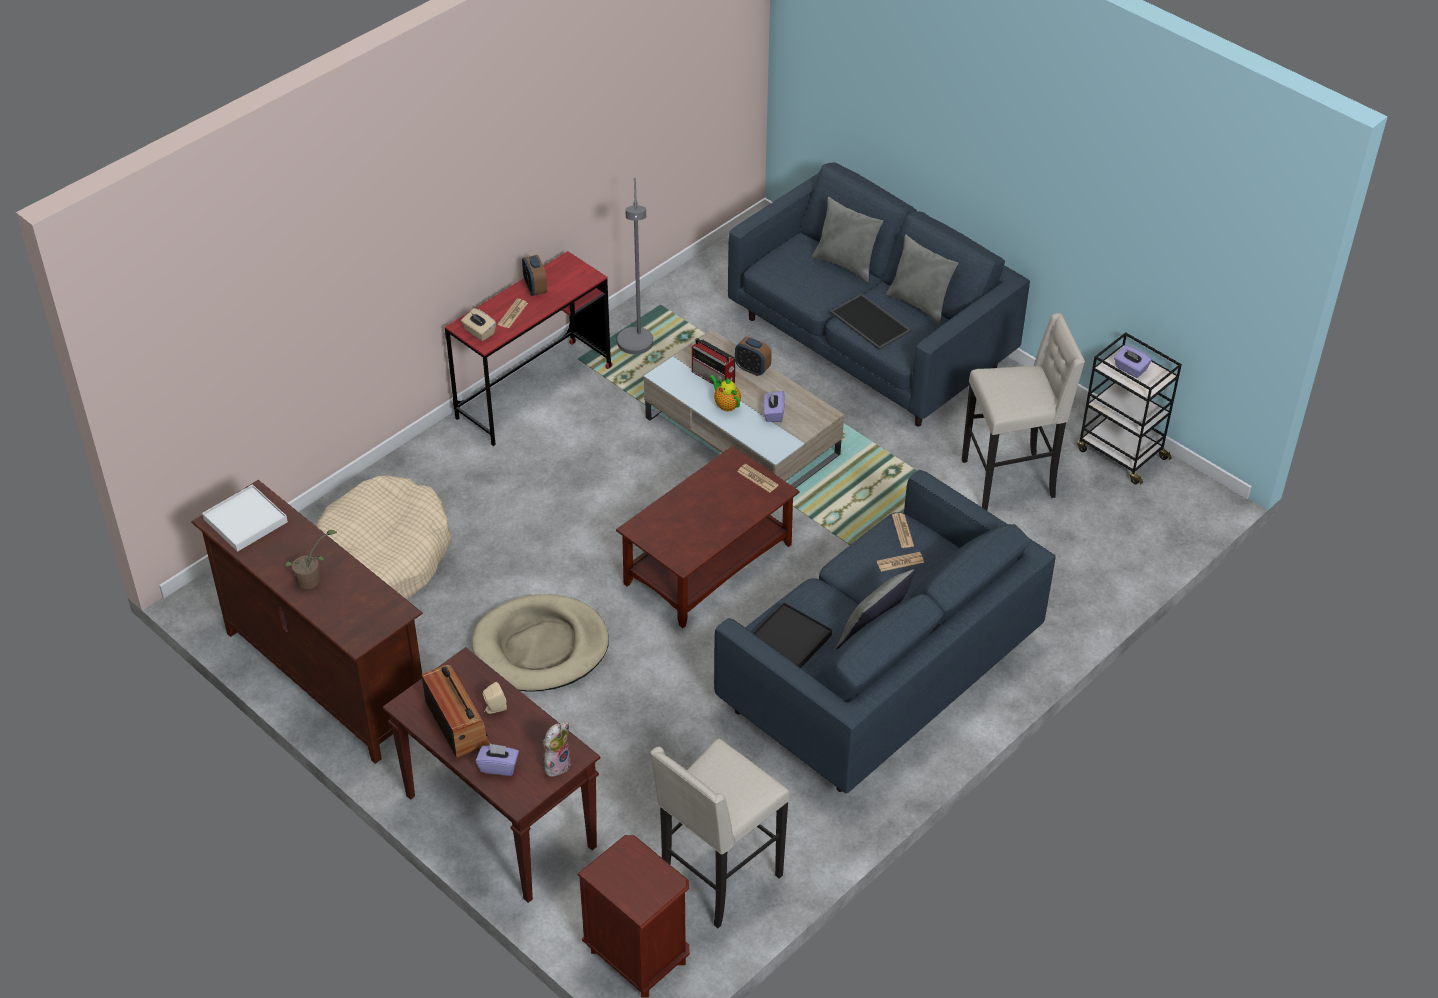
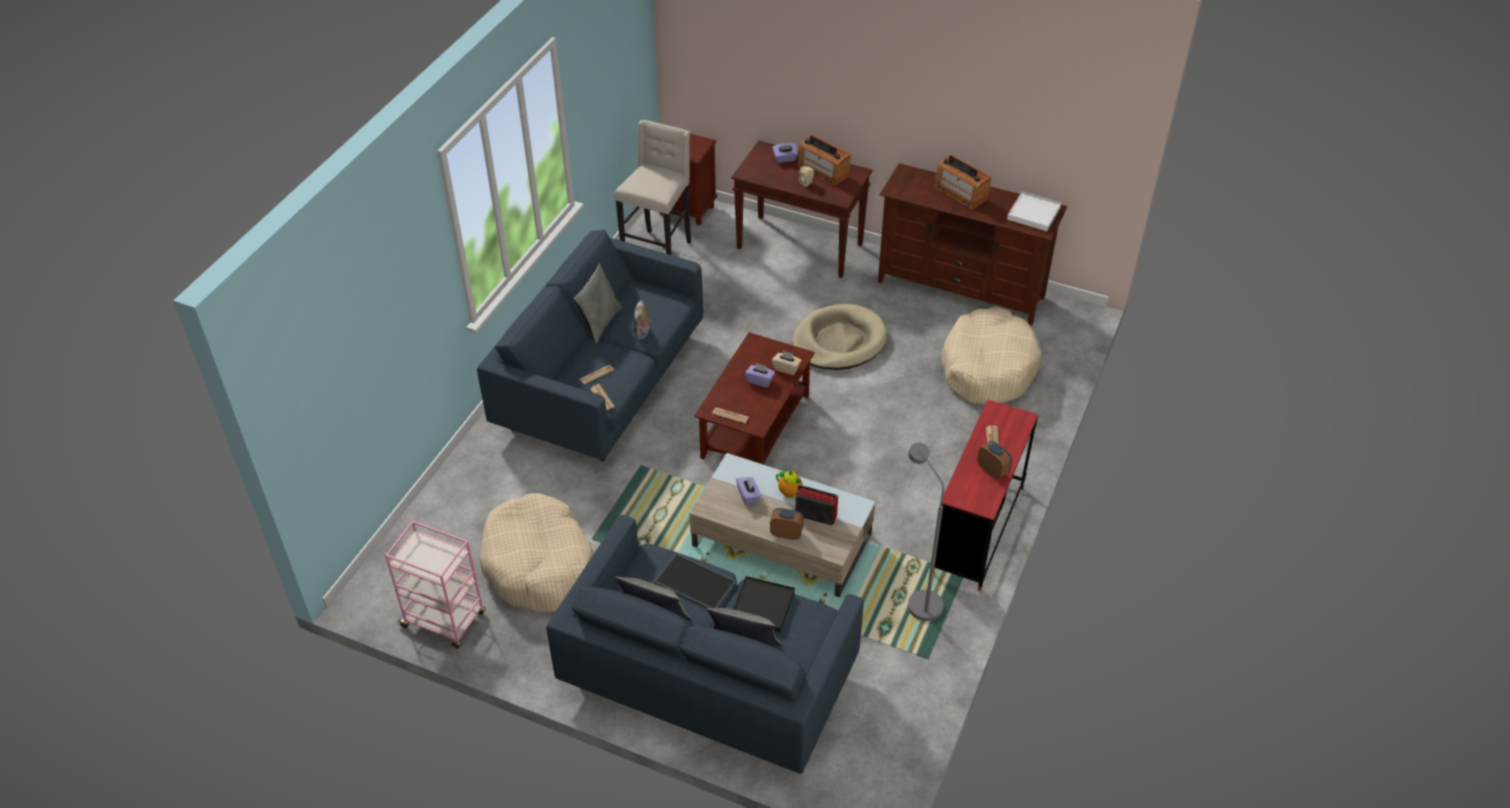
camera: 160 degrees right, 0 degrees up
potted plant [285,530,337,589] -> radio [934,155,991,209]
beige tissue box [461,308,496,341] -> beige tissue box moved to [772,351,802,375]
plush toy [543,722,571,777] -> plush toy moved to [633,301,651,340]
black tray [753,602,832,668] -> black tray moved to [733,576,795,633]
beige stool [962,313,1085,511] -> beige dog bed [479,493,594,613]
black cart [1077,332,1182,485] -> pink cart [385,521,485,649]
purple tissue box [1114,345,1152,378] -> purple tissue box moved to [745,363,775,388]

